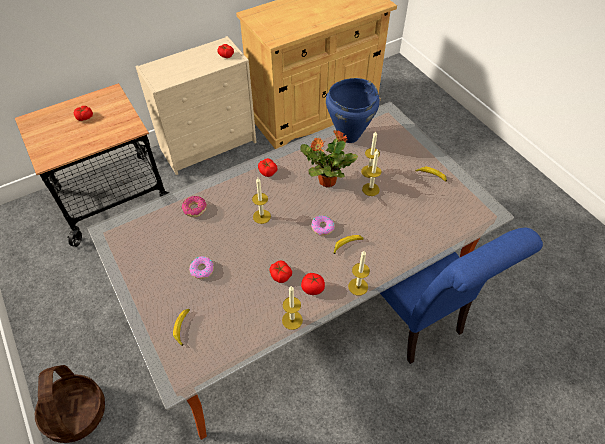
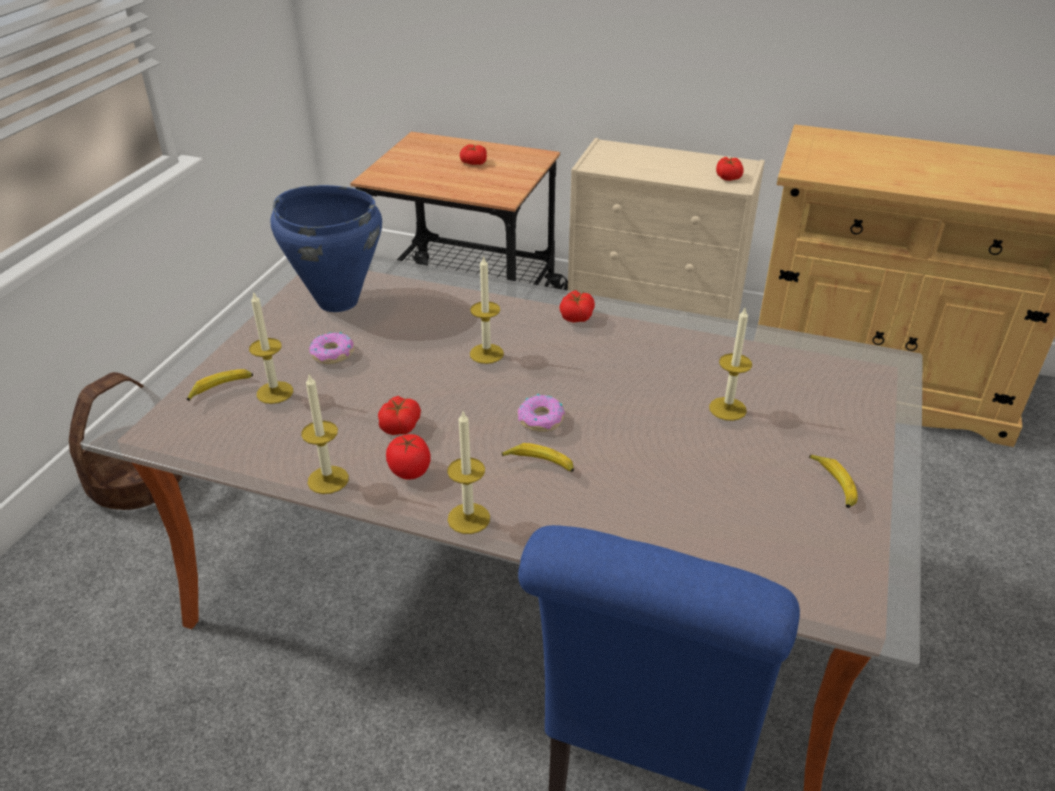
camera: 50 degrees right, 15 degrees down
donut [182,196,207,217] -> none
potted plant [300,130,358,187] -> none
blue cooking pot [326,78,380,143] -> blue cooking pot moved to [270,185,382,312]
candle [362,150,381,196] -> candle moved to [249,291,293,404]

